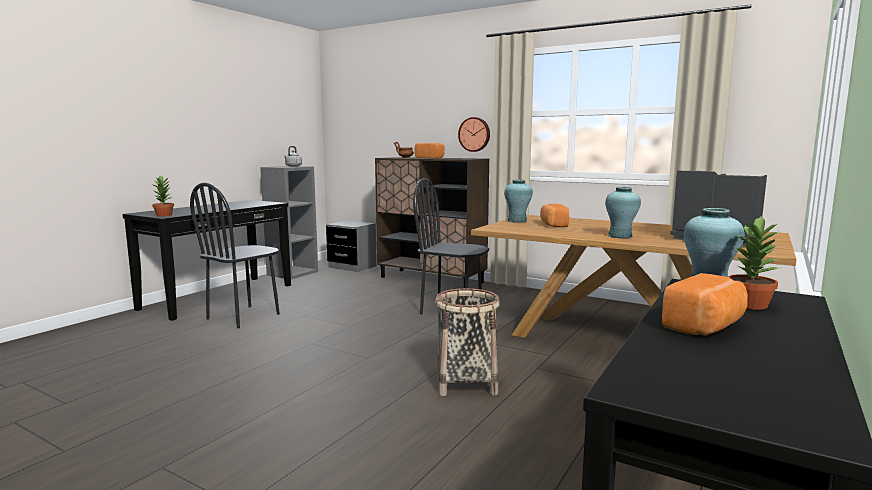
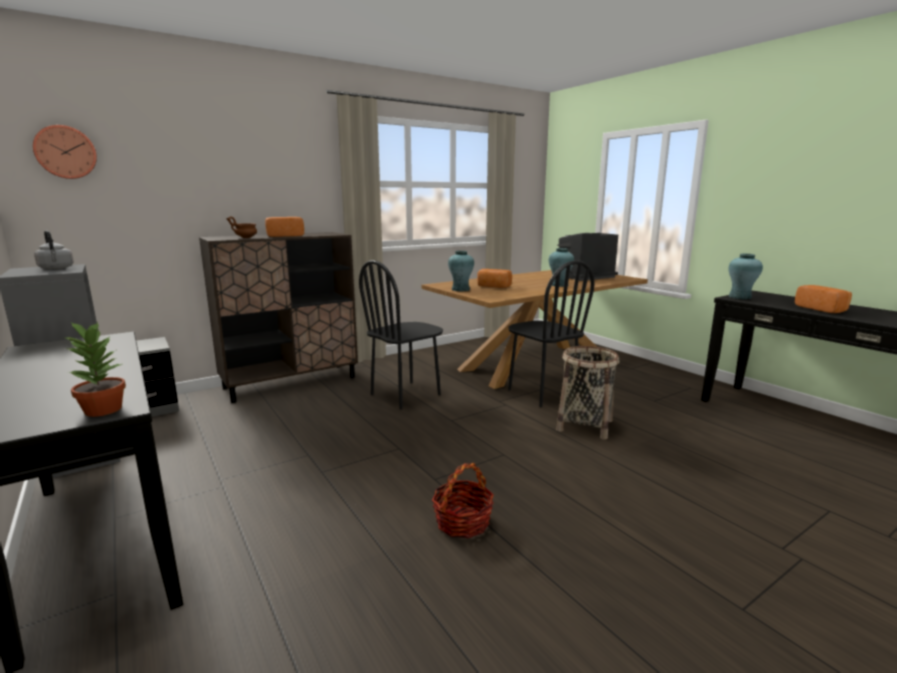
camera: 65 degrees left, 5 degrees up
black chair [190,182,280,328] -> black chair moved to [508,260,595,407]
wall clock [458,117,490,152] -> wall clock moved to [33,125,97,179]
potted plant [729,215,782,310] -> none
none -> basket [432,463,494,538]

